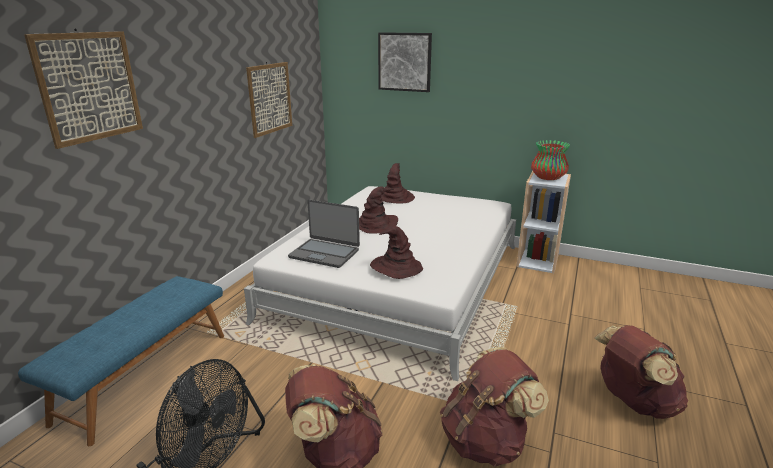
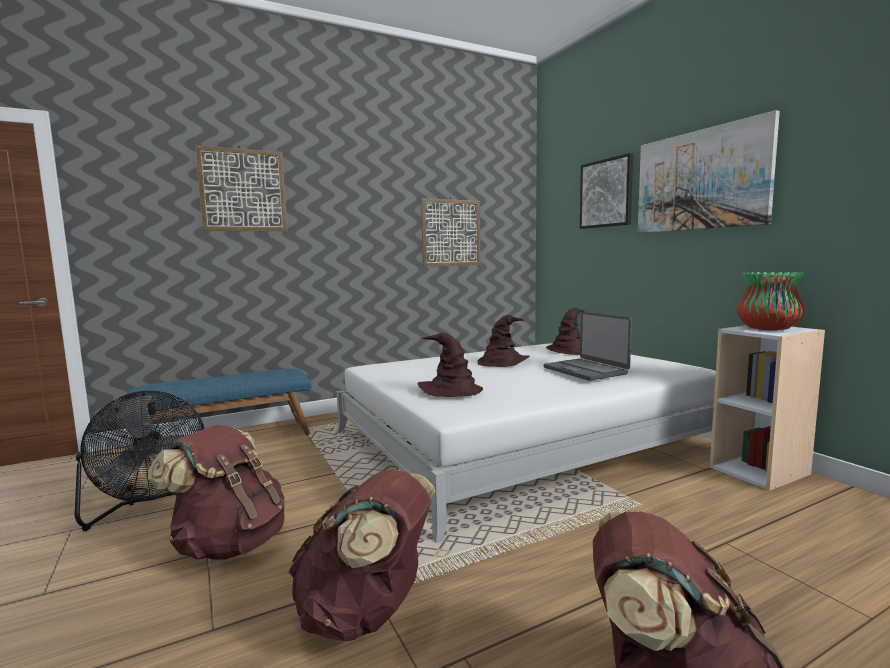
camera: 40 degrees right, 15 degrees down
laptop [288,200,360,268] -> laptop moved to [544,312,632,381]
none -> picture [638,110,780,233]

